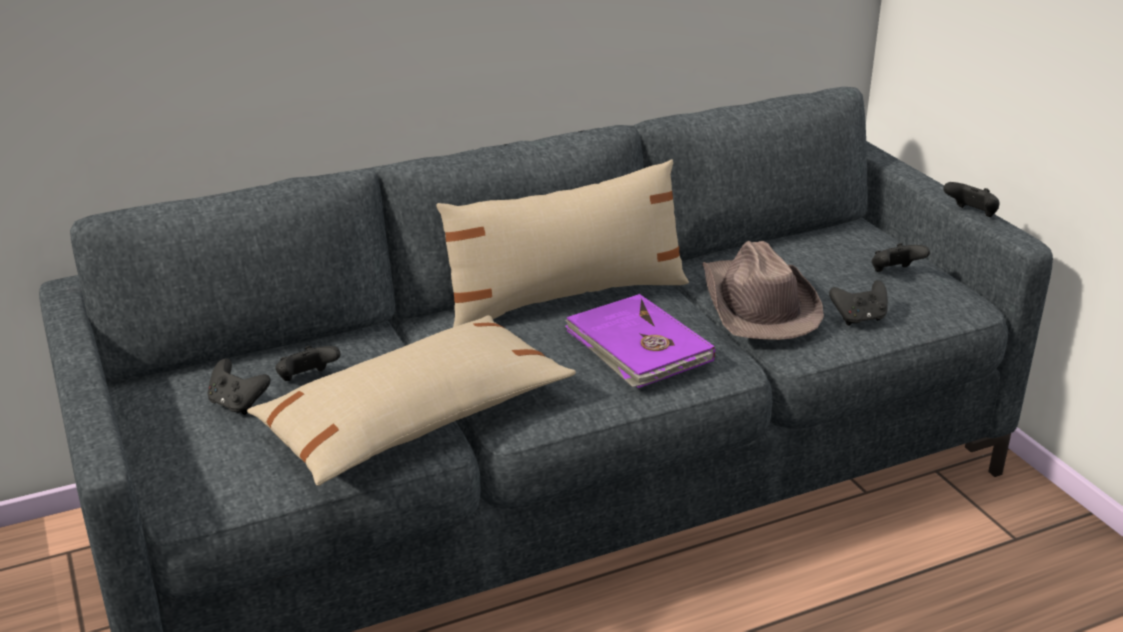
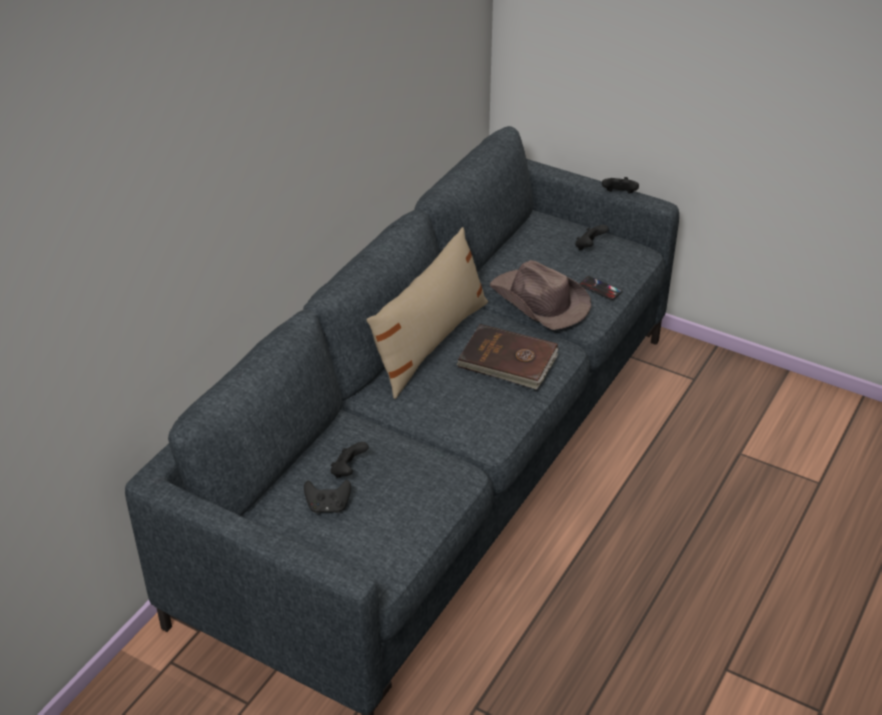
camera: 35 degrees left, 10 degrees up
beige pillow [247,315,576,486] -> none
purple book [565,294,715,388] -> brown book [456,324,559,390]
black game controller [829,280,888,325] -> phone [579,276,622,300]

